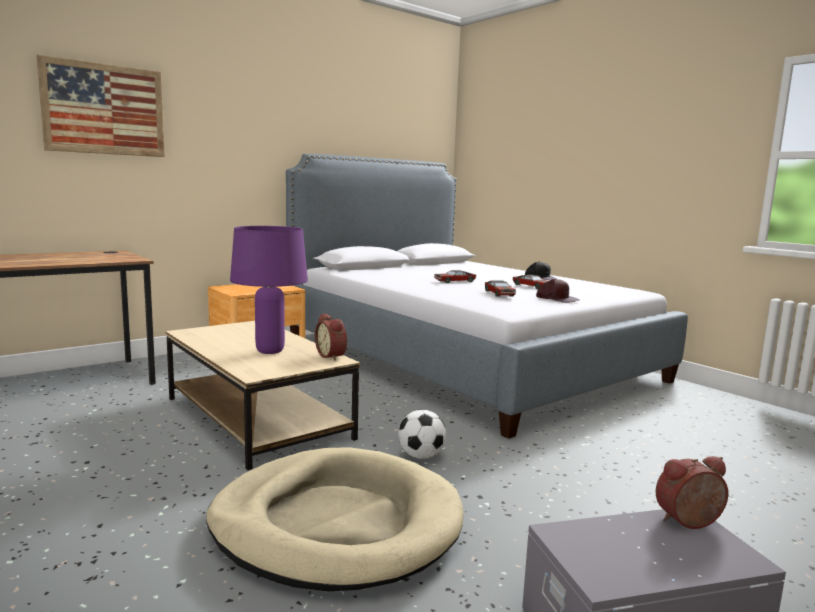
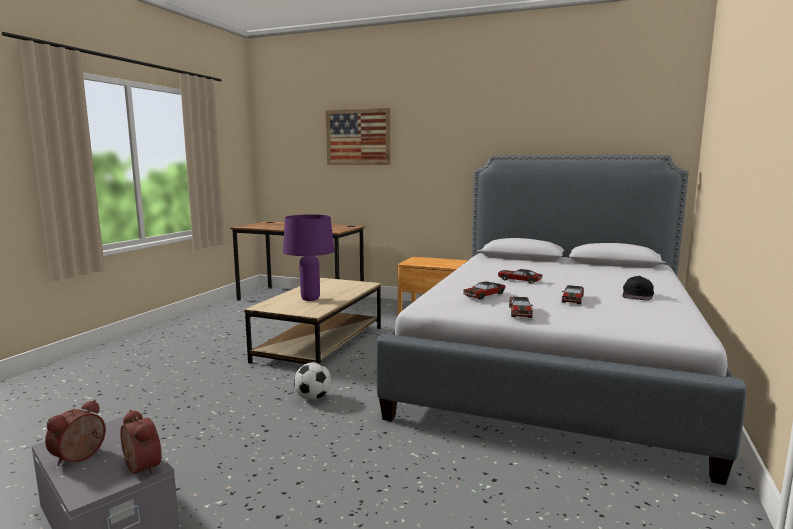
camera: 60 degrees right, 0 degrees up
beige dog bed [206,447,463,591] -> none
alarm clock [315,313,347,360] -> alarm clock moved to [45,400,106,466]
brown cap [536,279,579,303] -> toy car [509,297,533,318]

